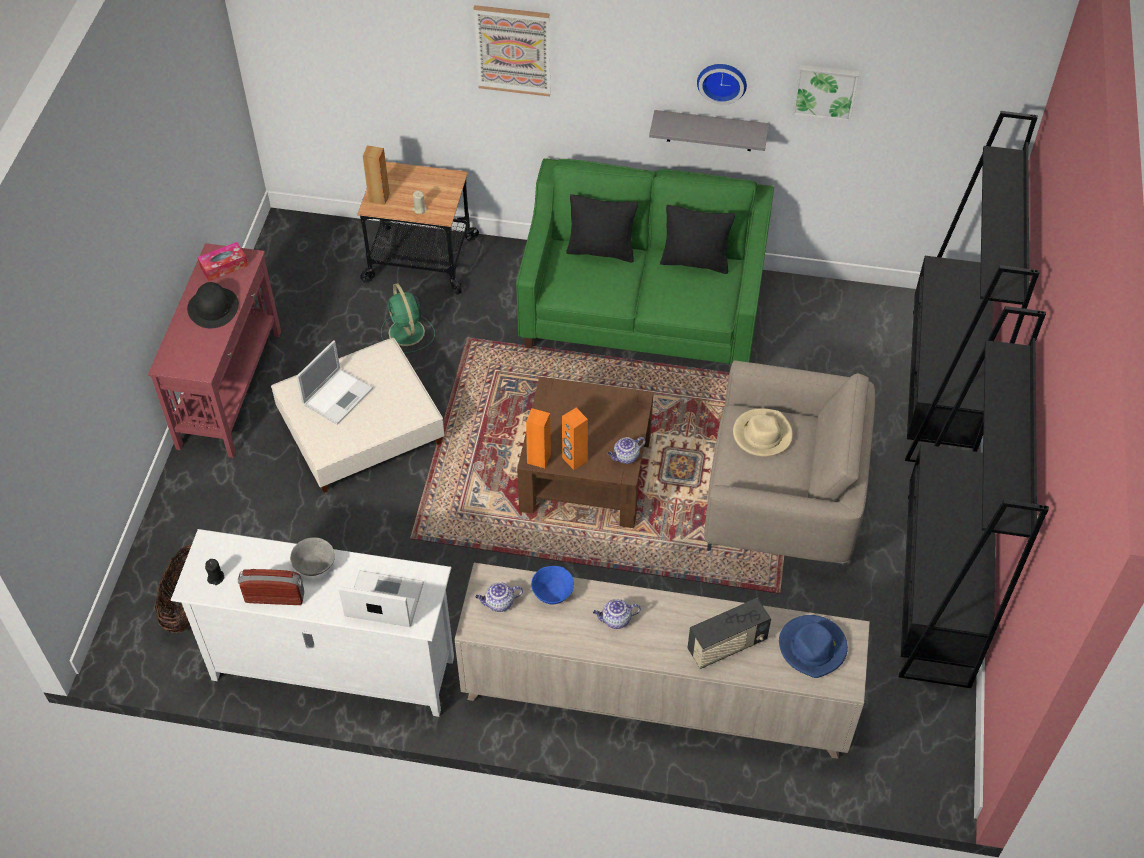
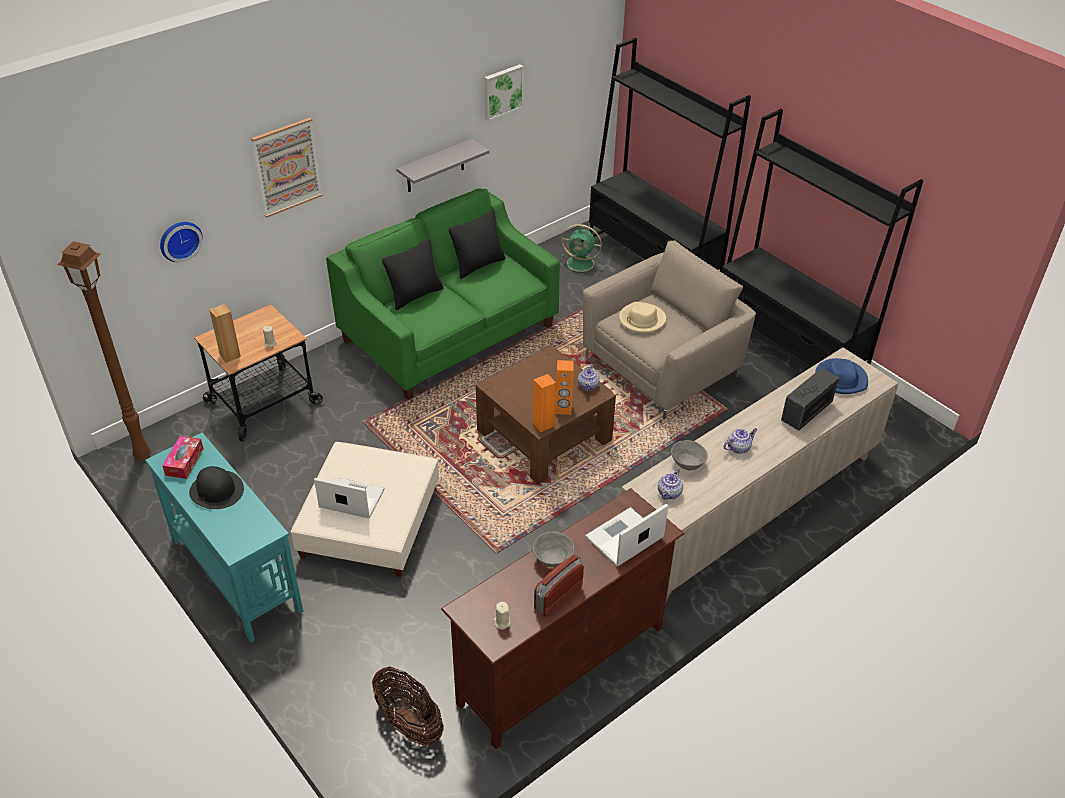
camera: 50 degrees left, 10 degrees down
red console table [148,243,281,458] -> turquoise console table [145,433,303,643]
white tv stand [170,529,454,717] -> brown tv stand [441,488,685,749]
black candle [205,559,224,585] -> beige candle [494,602,510,630]
laptop [296,340,373,425] -> laptop turned 60 degrees counterclockwise [314,477,384,518]
green fan [381,283,435,353] -> green fan moved to [561,224,602,276]
blue bowl [531,566,574,605] -> grey bowl [671,440,708,470]
teapot [593,599,641,629] -> teapot turned 150 degrees counterclockwise [723,428,757,454]
radio [688,598,771,669] -> radio turned 150 degrees counterclockwise [781,368,839,431]
wall clock [697,64,747,105] -> wall clock moved to [160,222,203,262]
none -> brown floor lamp [58,241,151,461]

